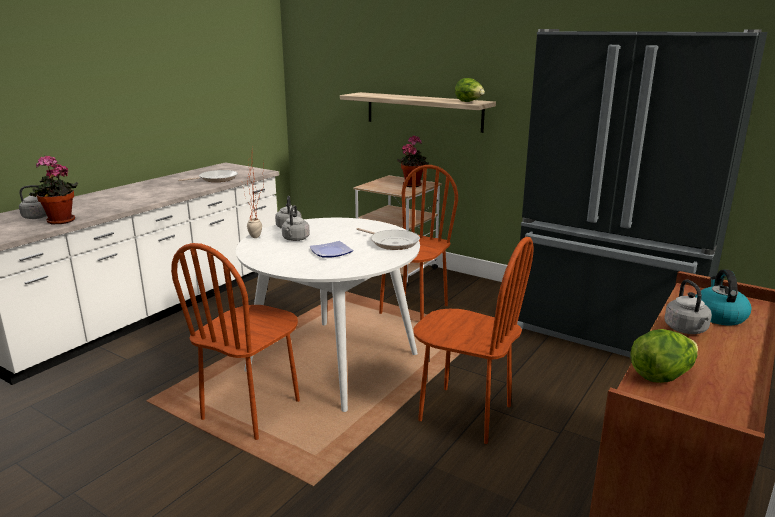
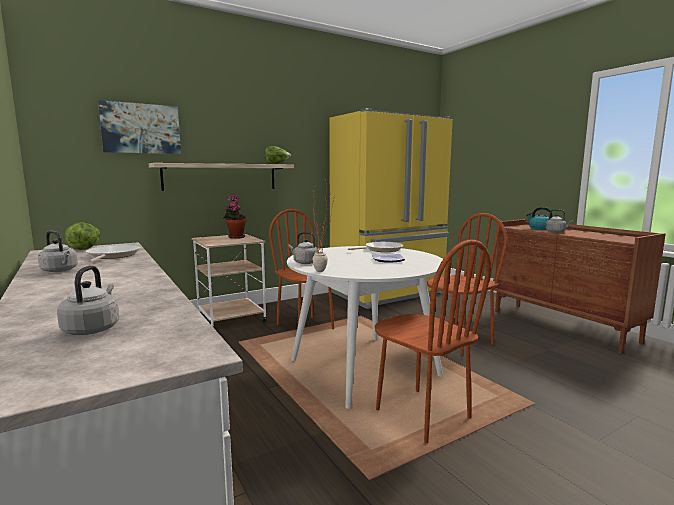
camera: 65 degrees left, 10 degrees down
potted plant [30,155,78,225] -> none
grey kettle [282,205,310,241] -> grey kettle moved to [38,231,78,272]
black fridge [517,29,767,358] -> yellow fridge [329,108,453,309]
lettuce [631,329,698,383] -> lettuce moved to [65,222,100,250]
none -> picture [98,100,181,154]

